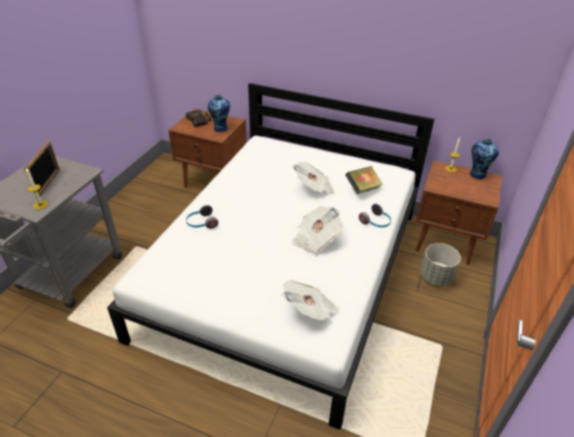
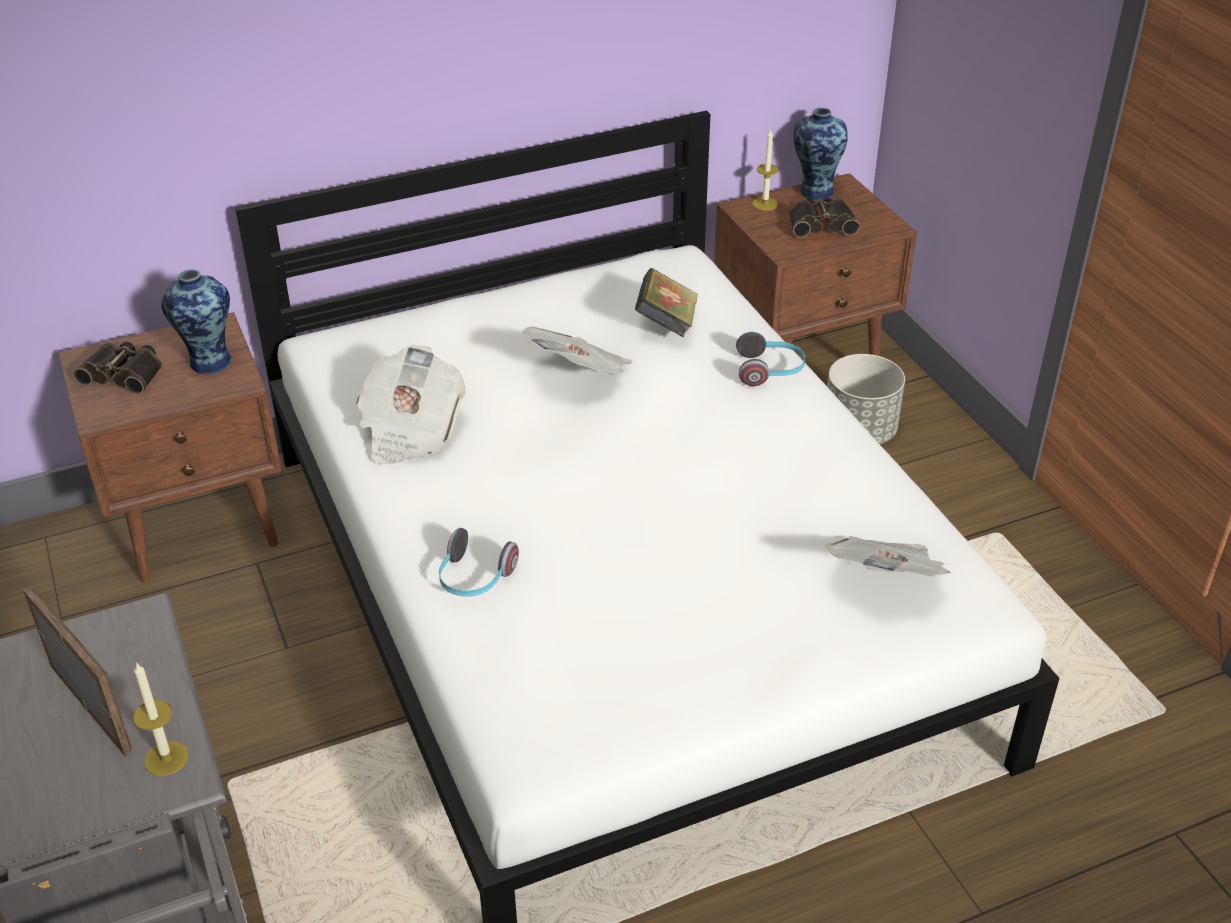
camera: 45 degrees left, 0 degrees up
newspaper [292,206,343,253] -> newspaper moved to [356,345,466,464]
none -> binoculars [789,198,860,238]

